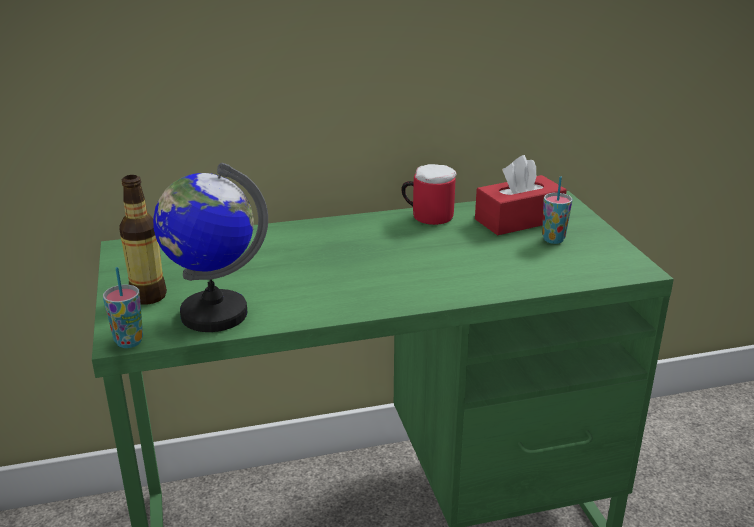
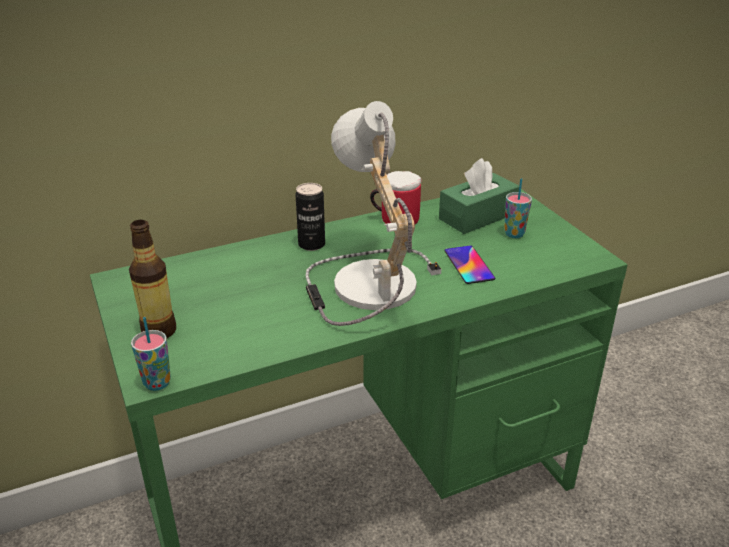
camera: 10 degrees left, 5 degrees up
globe [153,163,268,332] -> none
red tissue box [475,155,567,236] -> green tissue box [439,158,519,234]
none -> can [295,183,325,251]
none -> table lamp [305,101,441,326]
none -> phone [444,246,495,284]

